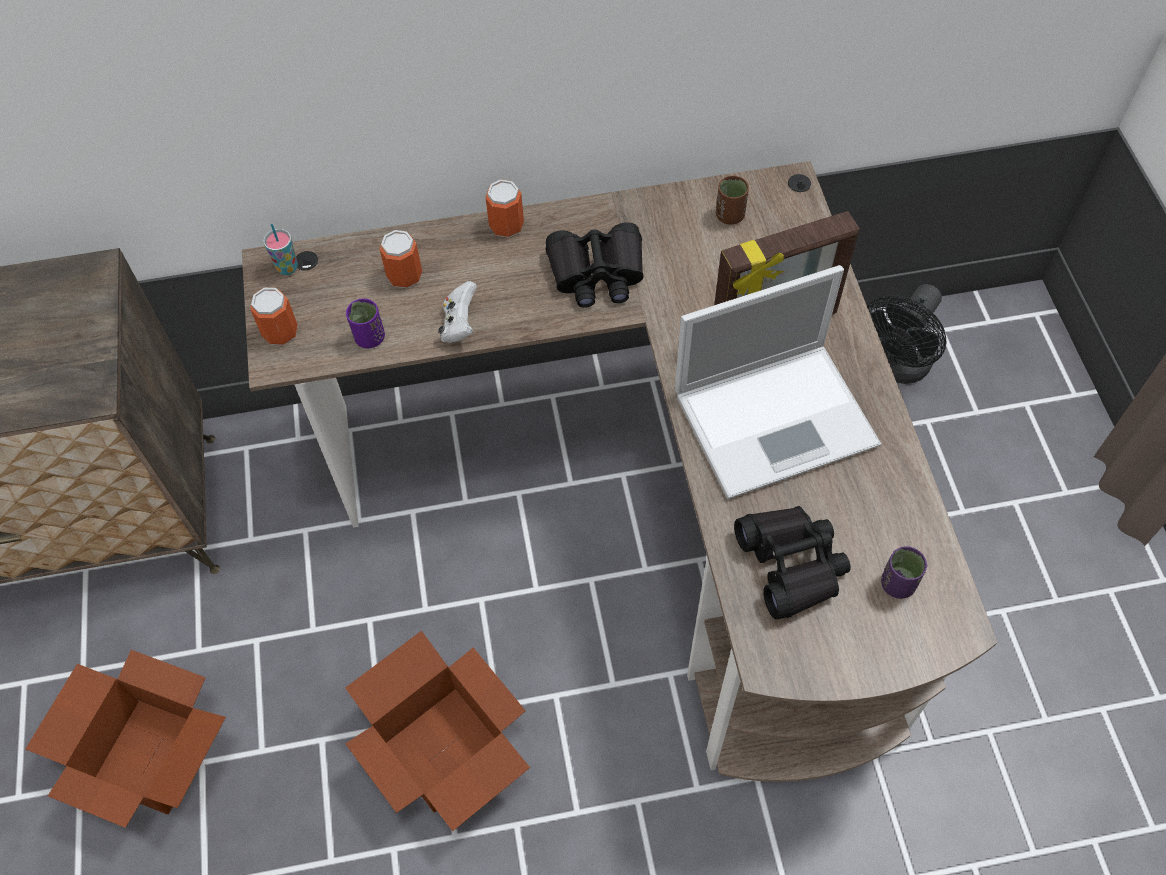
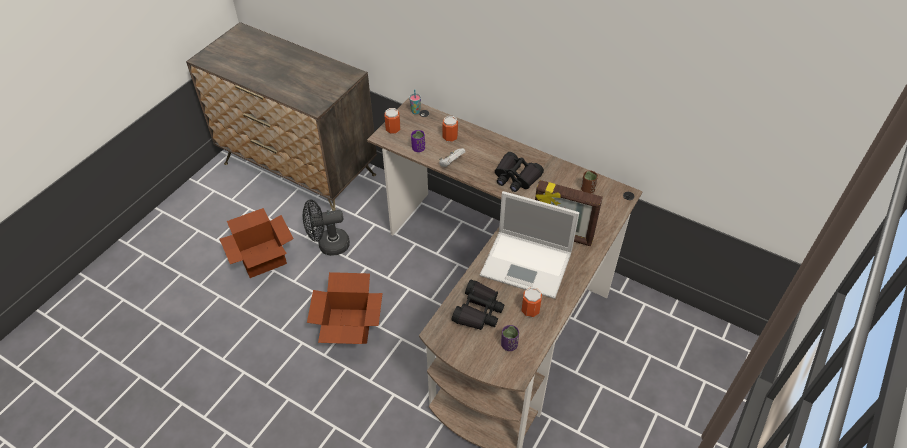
camera: 40 degrees right, 10 degrees down
can [485,179,524,238] -> can moved to [522,287,542,317]
black fan [867,284,947,384] -> black fan moved to [303,200,350,256]

